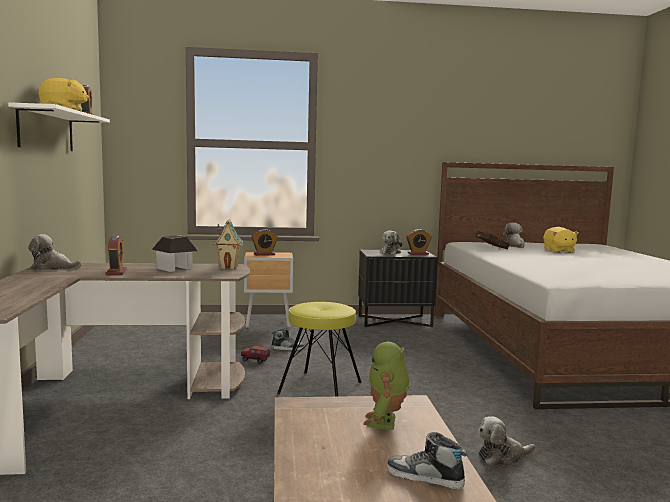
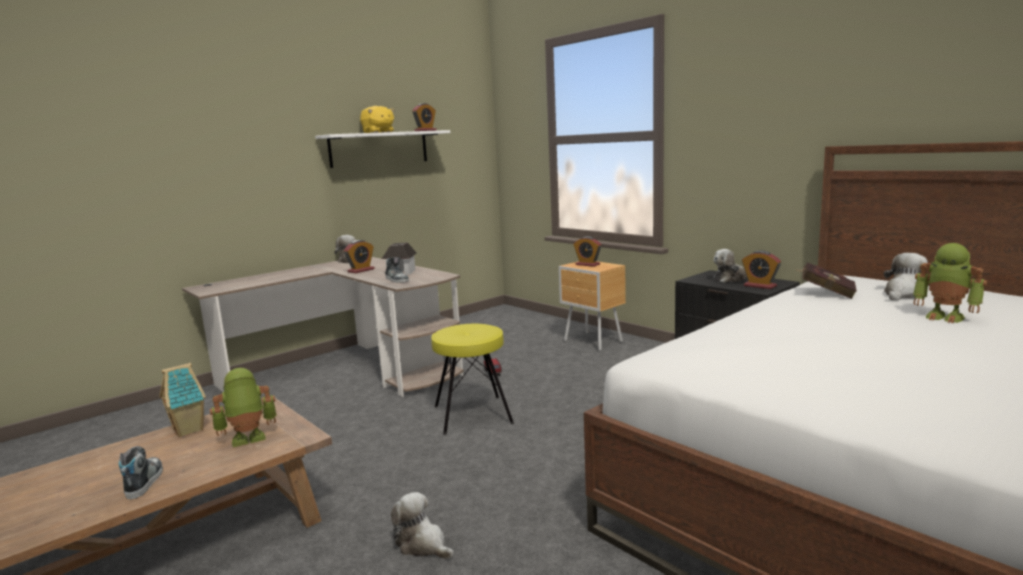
camera: 55 degrees right, 5 degrees up
toy house [214,219,243,269] -> toy house moved to [159,363,206,437]
shoe [272,329,305,350] -> shoe moved to [385,257,409,283]
yellow plush toy [543,227,579,253] -> toy robot [913,243,987,323]

